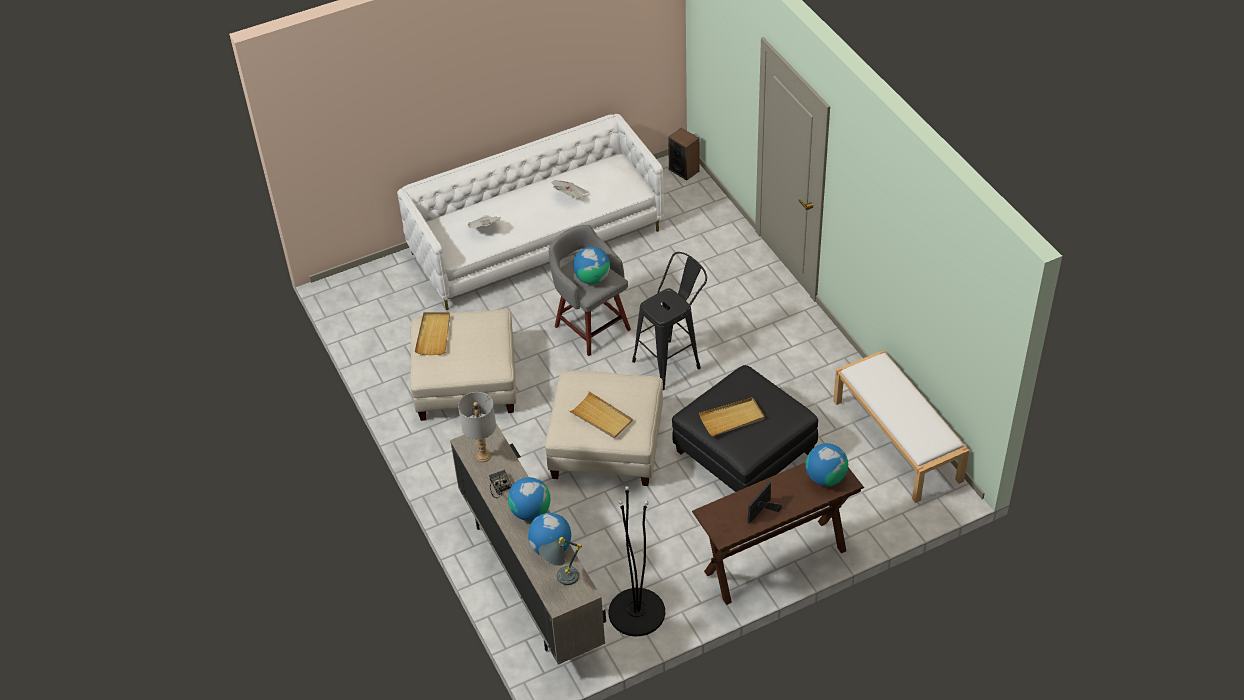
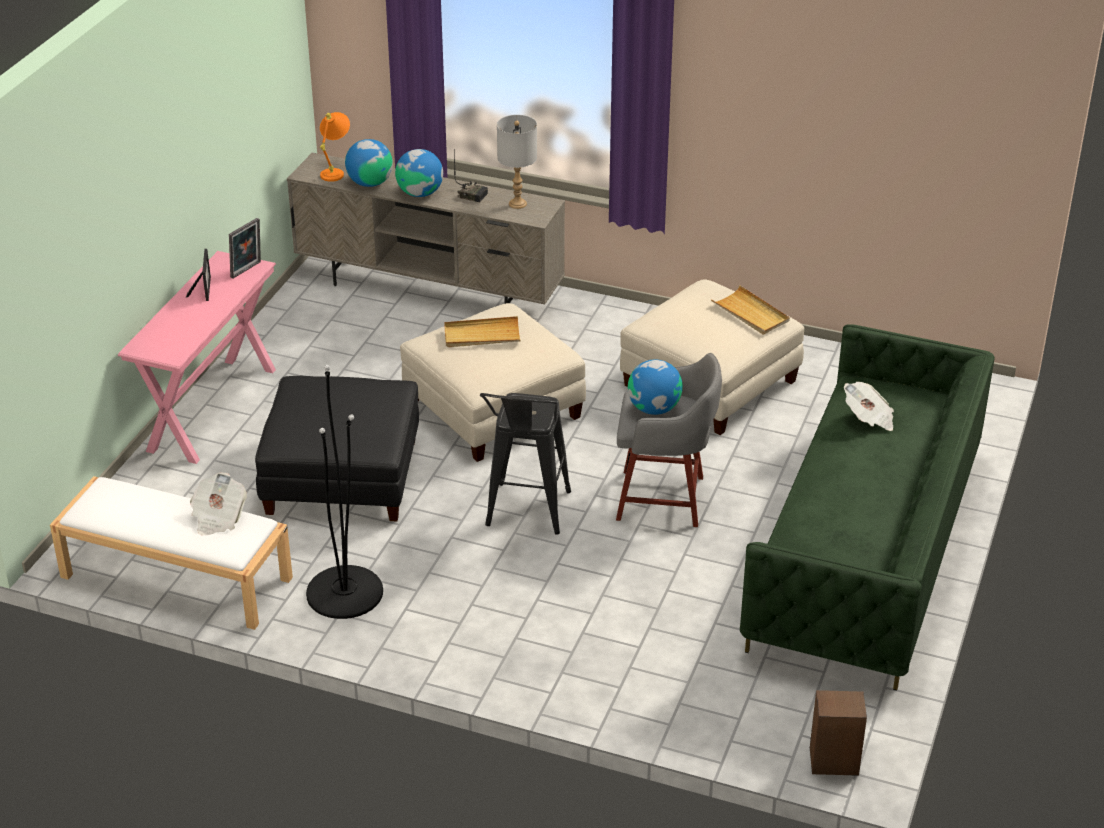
camera: 135 degrees right, 10 degrees down
white sofa [397,114,664,310] -> green sofa [740,324,995,691]
grey table lamp [539,537,582,585] -> orange table lamp [320,112,350,182]
newspaper [551,180,589,198] -> newspaper moved to [190,472,247,535]
black floor lamp [608,486,665,636] -> black floor lamp moved to [306,365,383,619]
brown console table [692,462,864,605] -> pink console table [118,251,276,464]
beige tray [699,397,765,436] -> none
globe [805,443,848,486] -> none
none -> picture frame [229,218,261,279]

